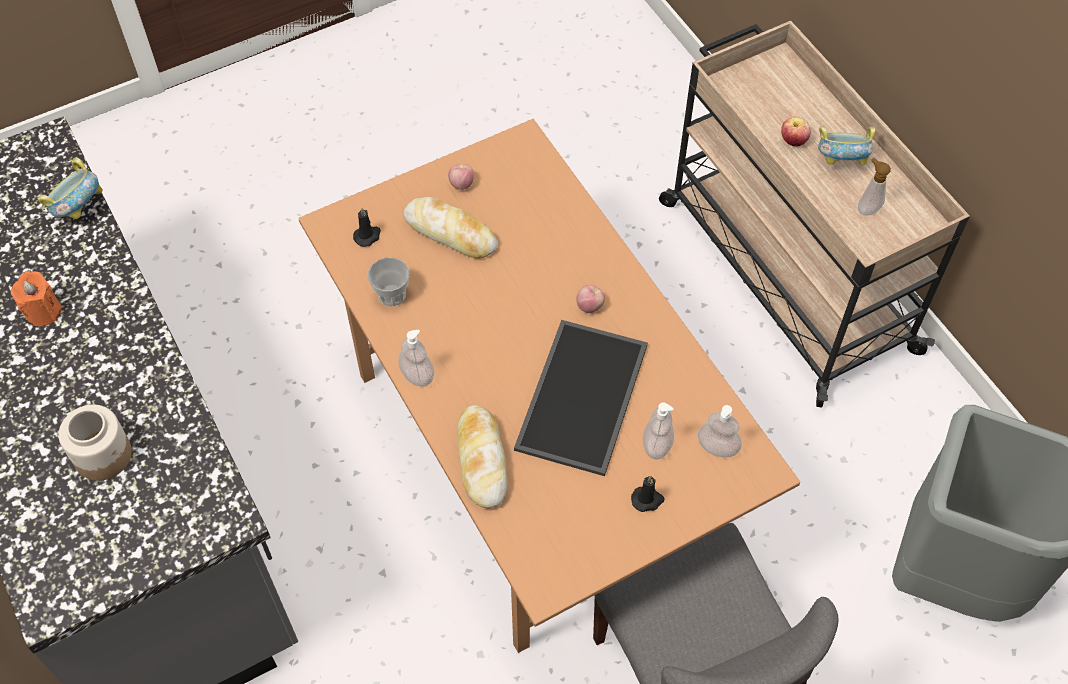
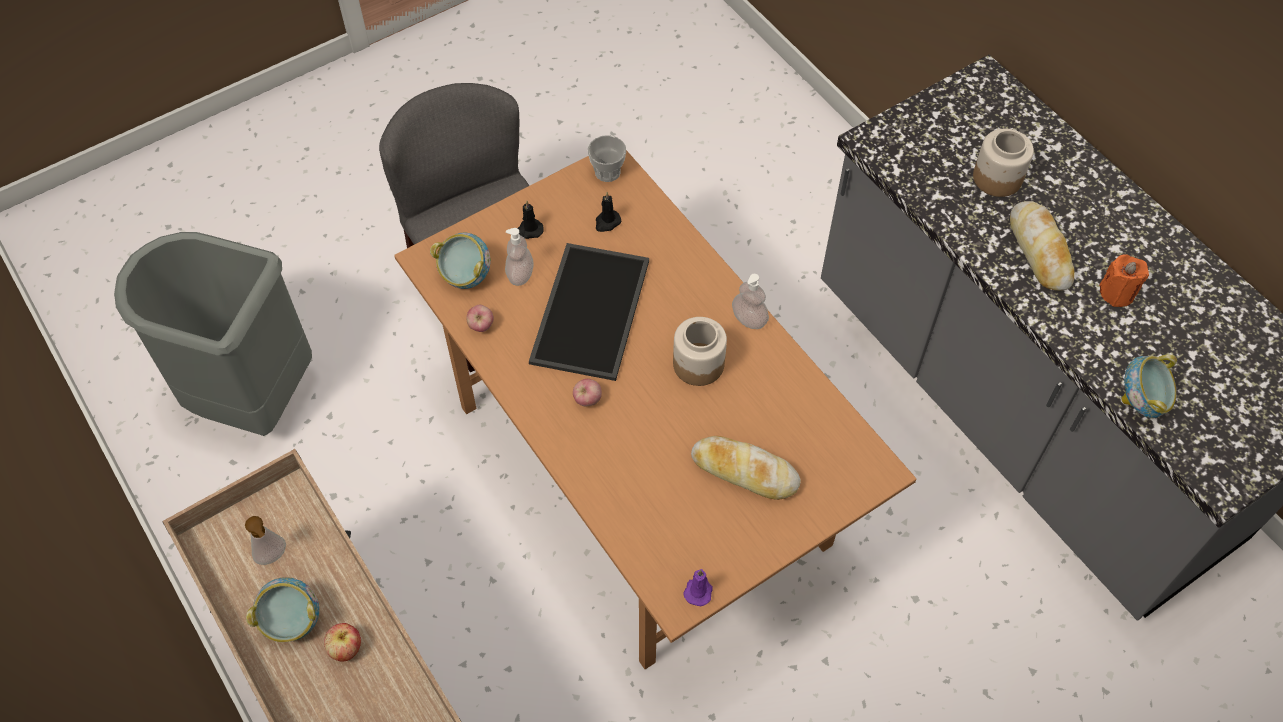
camera: 175 degrees right, 0 degrees up
black candle [353,207,381,247] -> black candle moved to [596,192,621,232]
cup [367,257,410,306] -> cup moved to [588,135,626,182]
apple [448,164,474,190] -> apple moved to [466,305,494,332]
bread [458,405,508,508] -> bread moved to [1010,201,1074,291]
soap dispenser [698,405,742,457] -> bowl [430,233,491,289]
none -> jar [673,317,727,386]
none -> purple candle [683,569,713,606]

